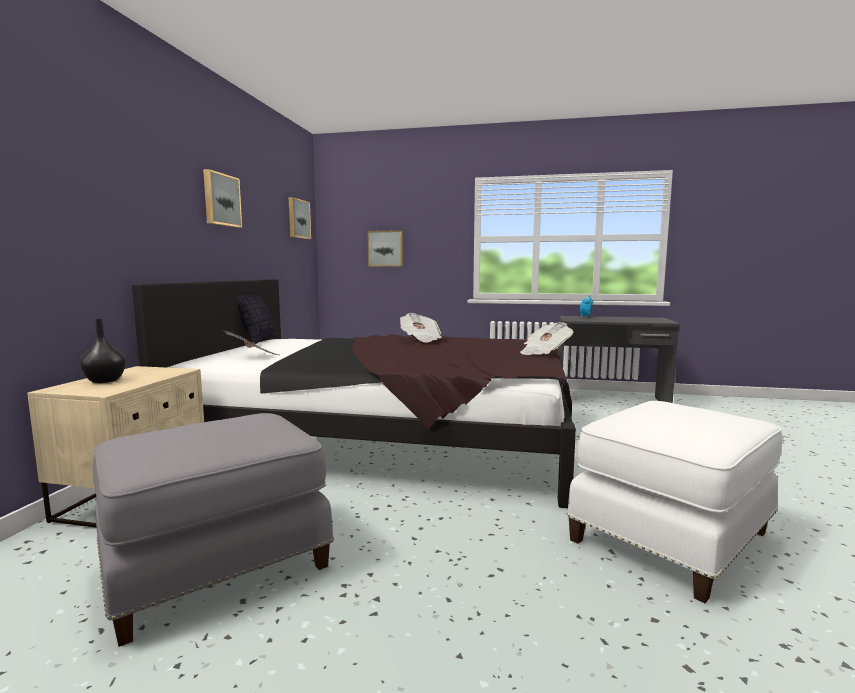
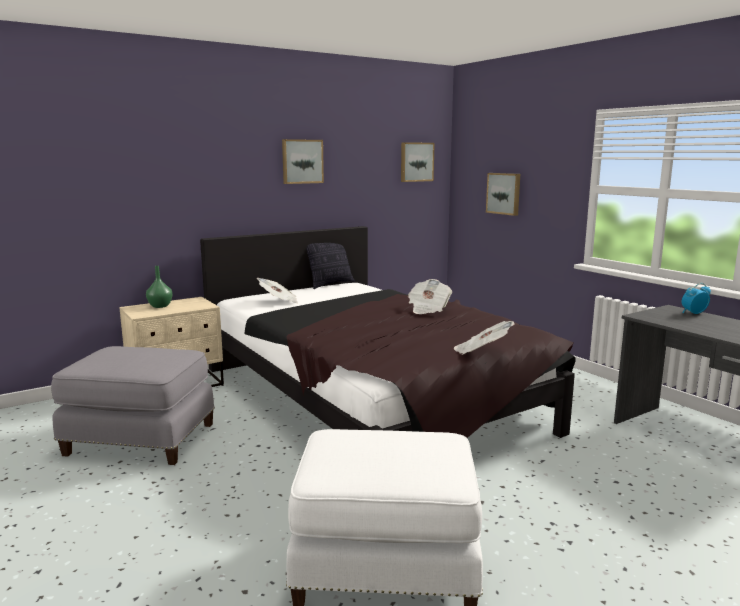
camera: 45 degrees right, 5 degrees up
black vase [80,319,126,383] -> green vase [146,266,173,308]

